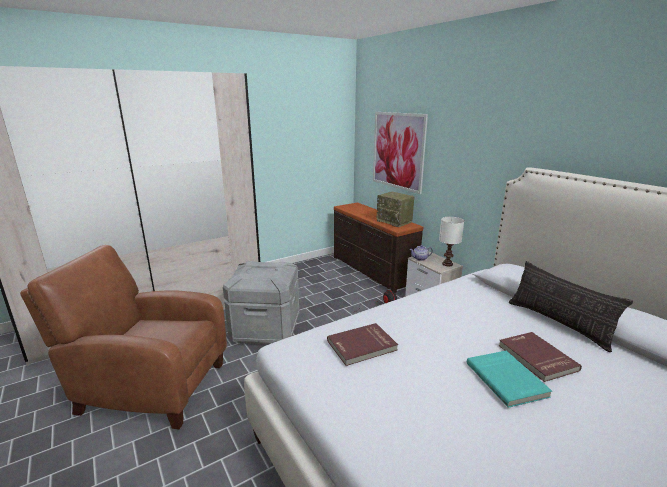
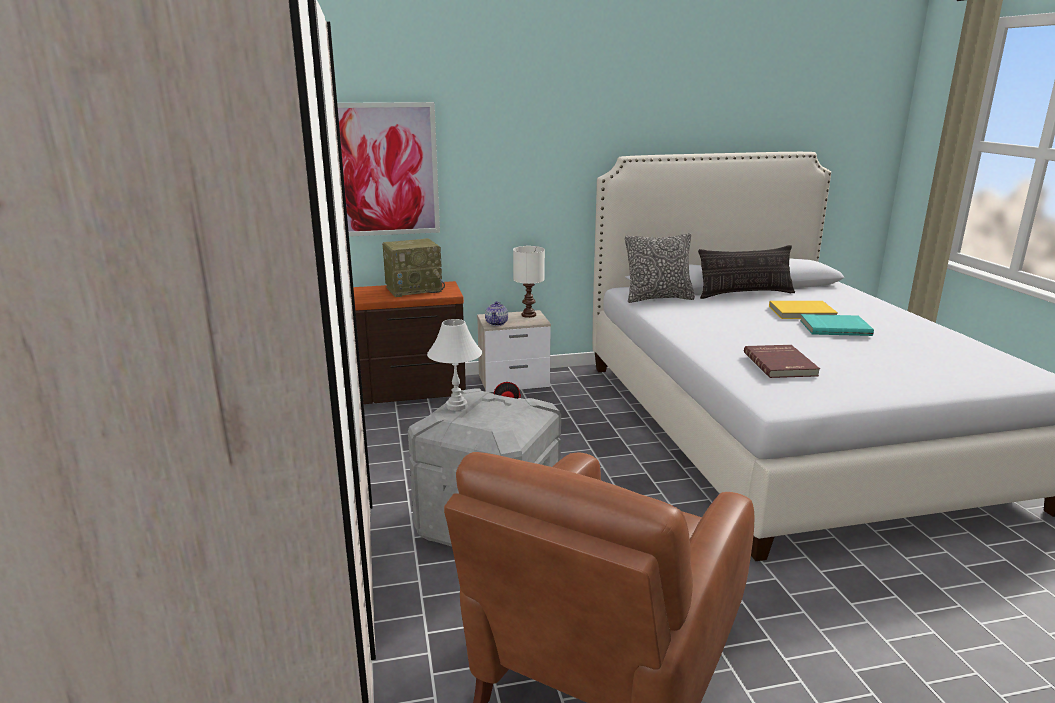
camera: 70 degrees left, 0 degrees up
red book [498,332,582,382] -> yellow book [769,301,838,319]
none -> white table lamp [427,319,482,411]
none -> pillow [625,233,695,303]

